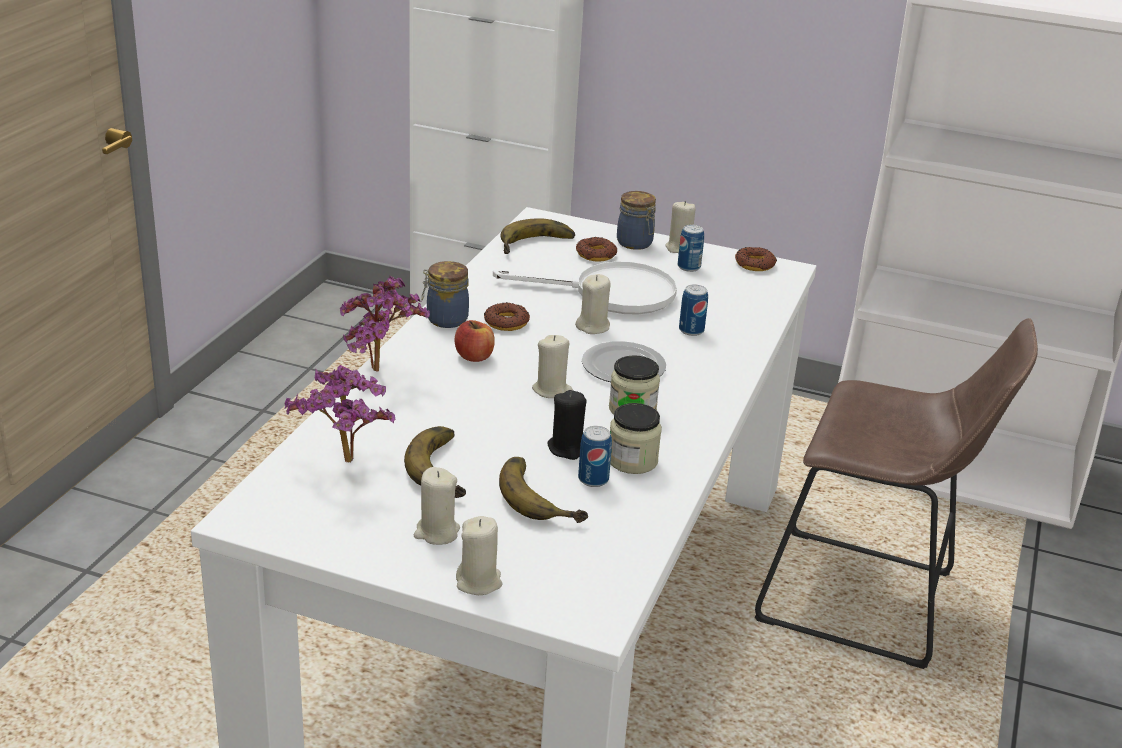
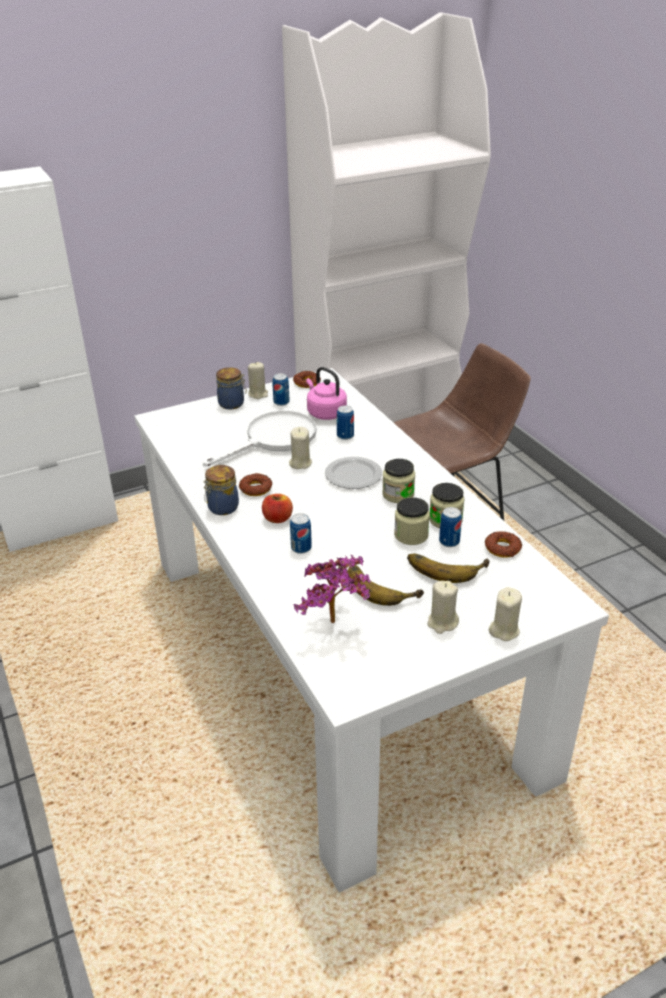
camera: 45 degrees left, 5 degrees up
potted plant [340,276,430,372] -> none
banana [500,218,575,254] -> none
beige candle [532,335,573,398] -> none
black candle [547,390,587,460] -> jar [394,497,430,545]
donut [576,237,617,261] -> donut moved to [485,531,522,558]
none -> can [290,513,312,554]
none -> pink kettle [306,367,347,420]

